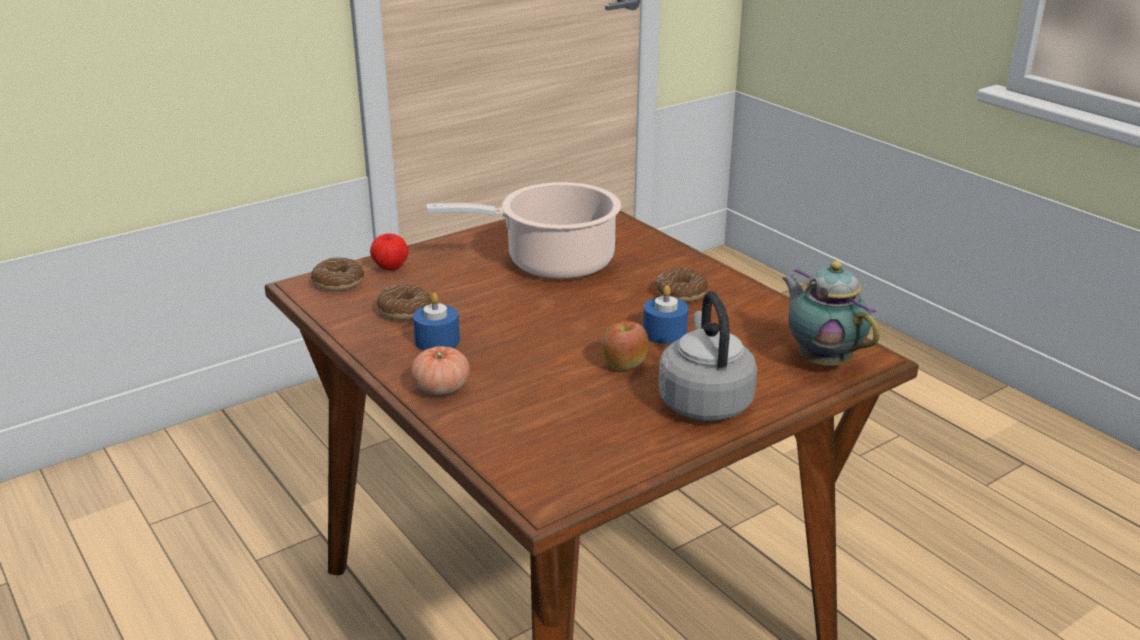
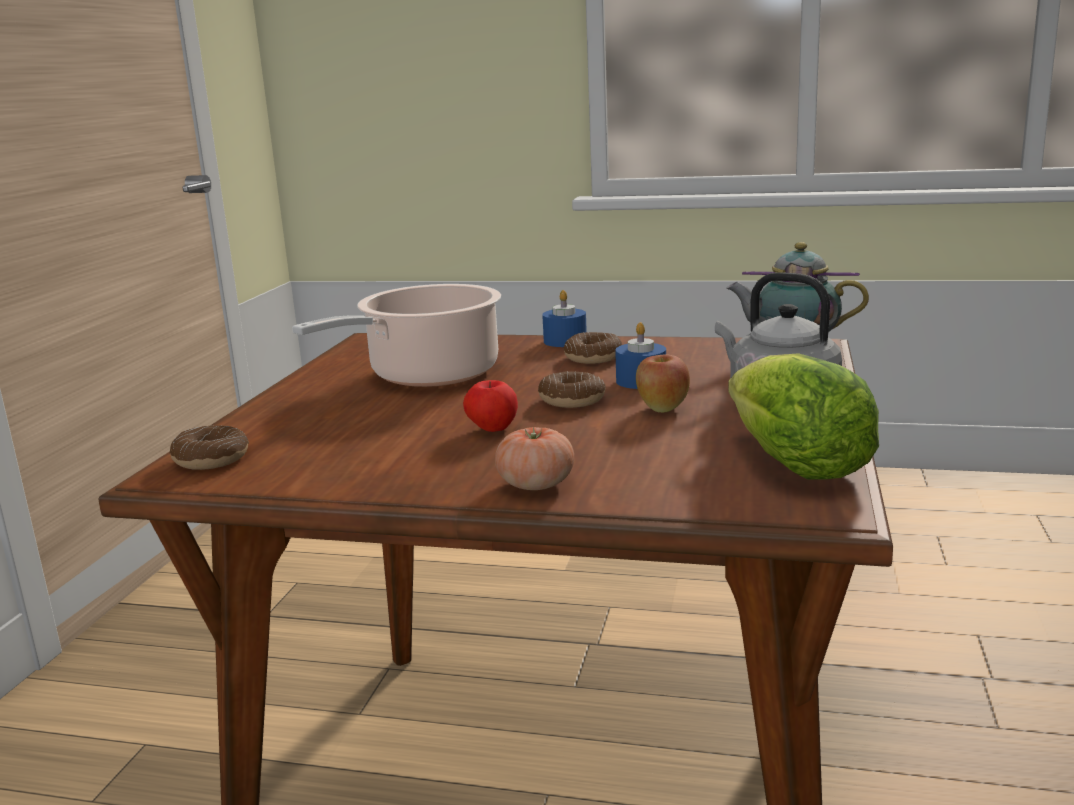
camera: 40 degrees left, 10 degrees down
apple [370,233,409,271] -> apple moved to [463,380,518,432]
donut [377,284,431,320] -> donut moved to [538,371,606,408]
blue candle [413,293,460,350] -> blue candle moved to [542,290,587,347]
none -> lettuce [728,353,879,480]

